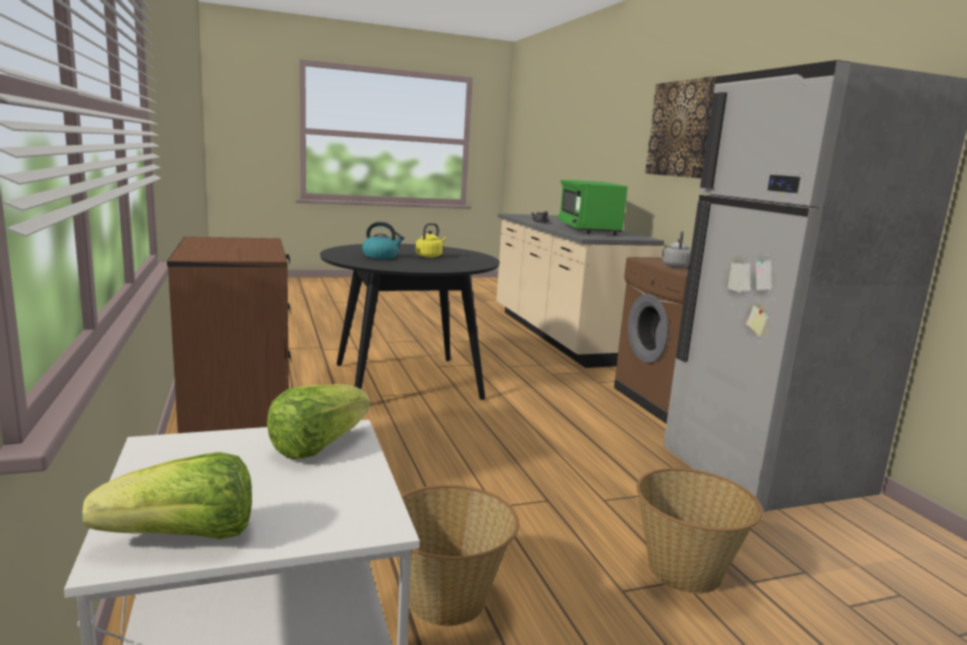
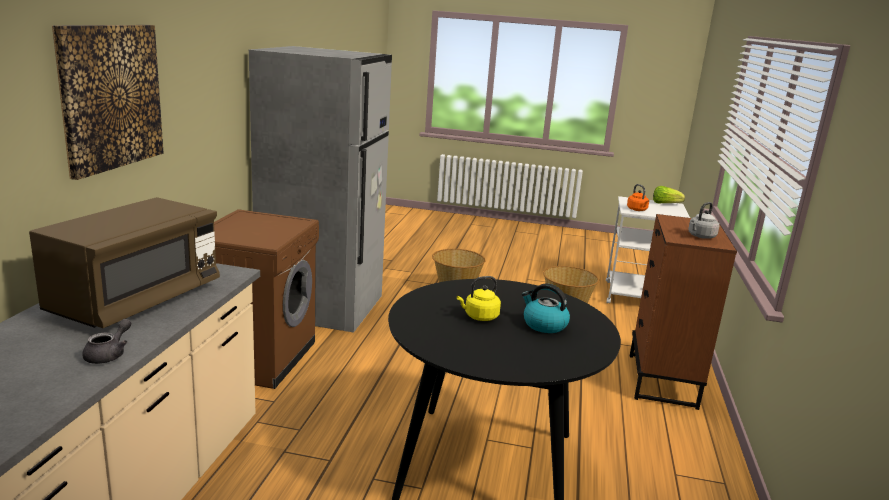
camera: 150 degrees left, 5 degrees up
lettuce [267,384,371,459] -> orange kettle [627,184,649,211]
green microwave [557,180,627,236] -> brown microwave [29,197,220,328]
grey kettle [662,231,691,268] -> grey kettle moved to [688,202,719,239]

